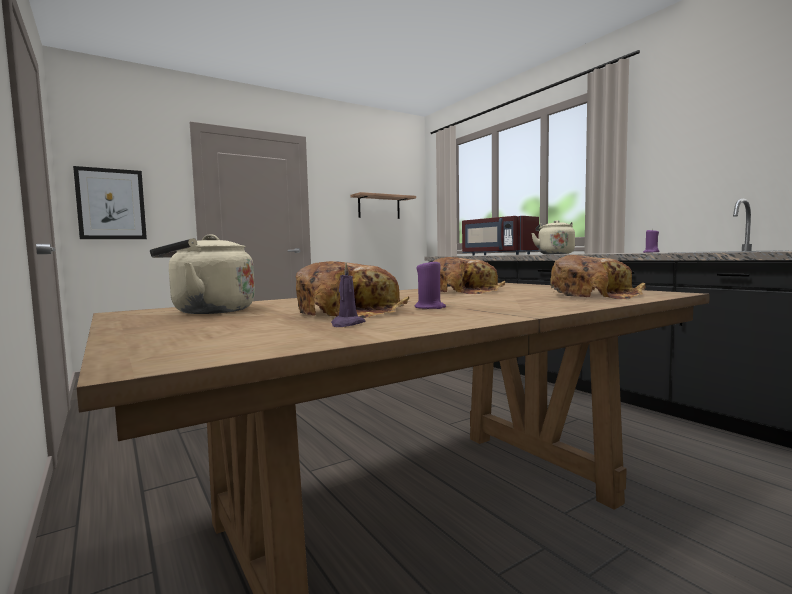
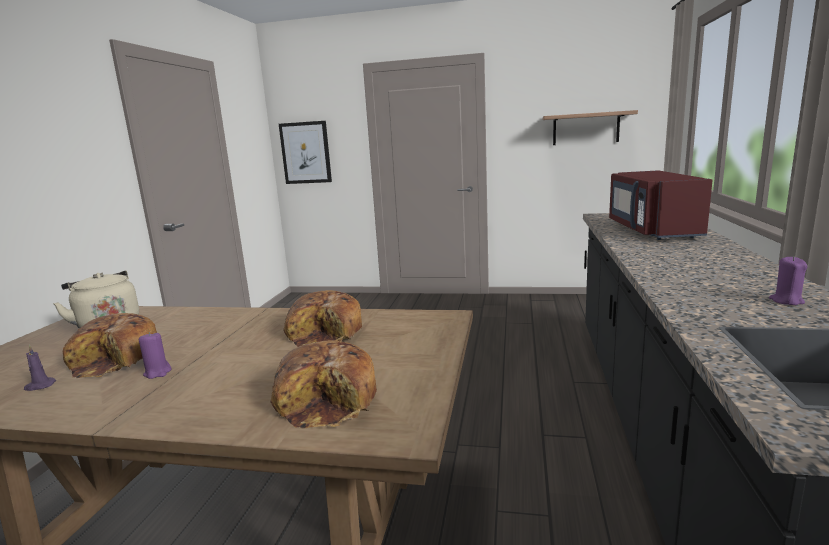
camera: 45 degrees right, 10 degrees up
beige kettle [531,220,575,254] -> none

